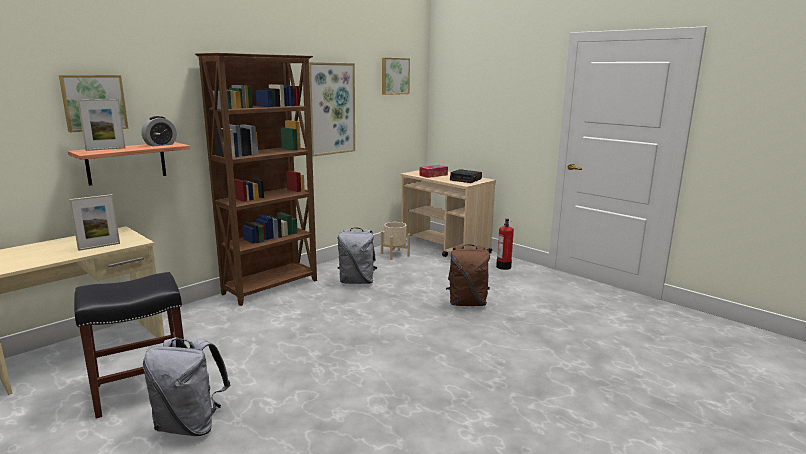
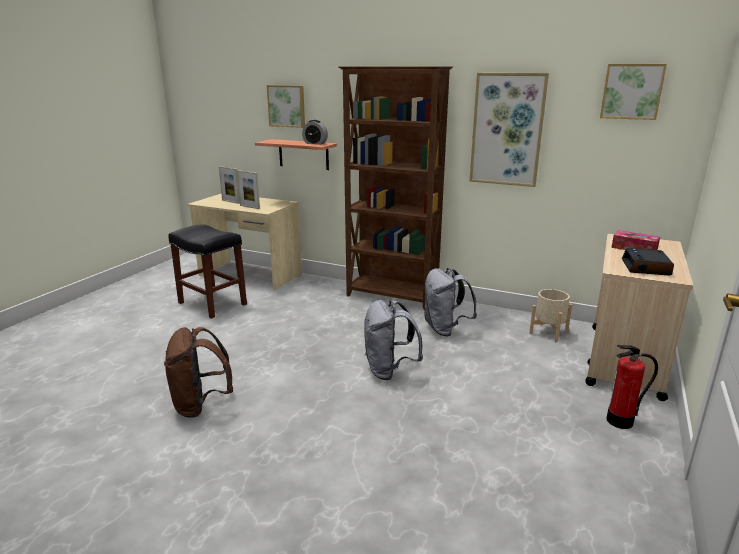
camera: 70 degrees right, 5 degrees up
picture frame [77,99,125,151] -> picture frame moved to [219,166,240,204]
grey backpack [143,337,230,436] -> grey backpack moved to [364,300,423,380]
brown backpack [446,244,490,306] -> brown backpack moved to [164,327,233,418]

